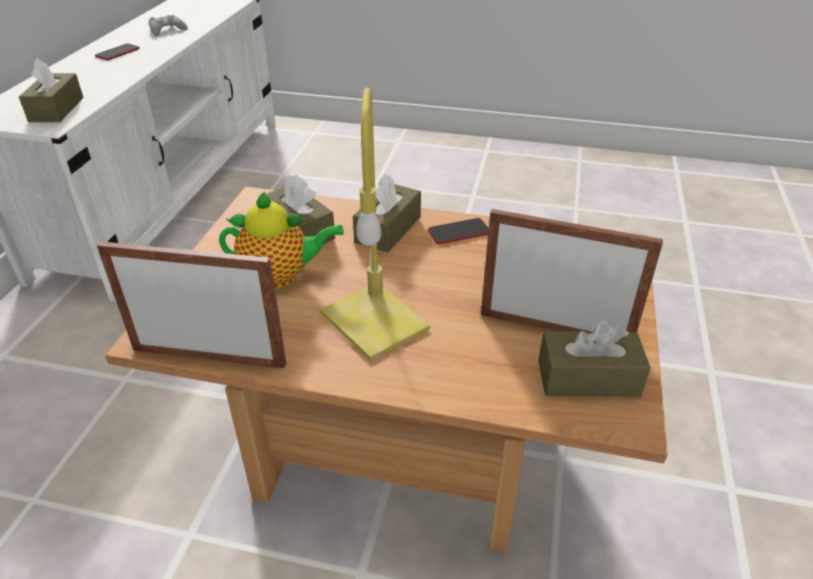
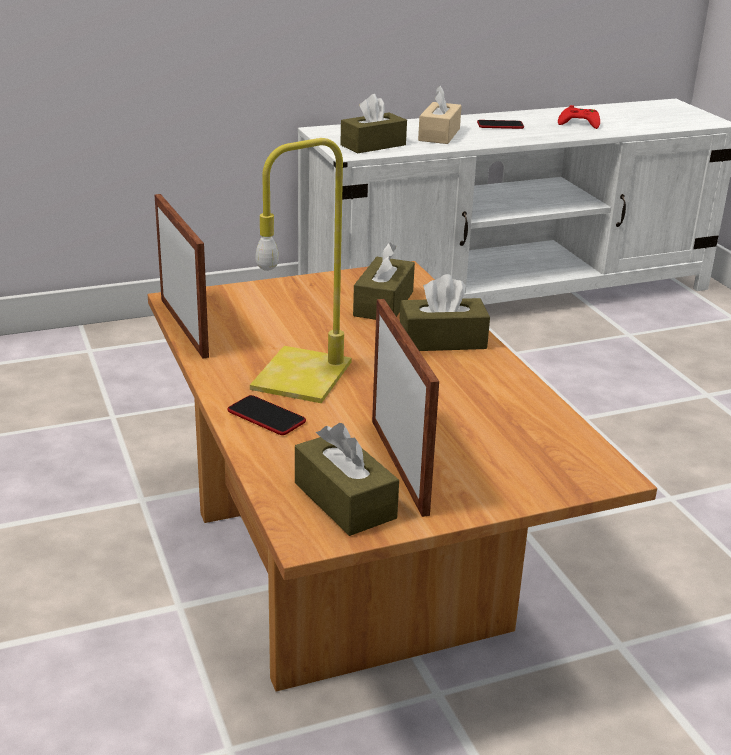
camera: 55 degrees right, 10 degrees down
grey game controller [148,15,188,36] -> red game controller [558,105,600,129]
teapot [219,192,344,289] -> none
phone [428,218,489,244] -> phone moved to [227,395,306,435]
none -> beige tissue box [418,86,462,144]

